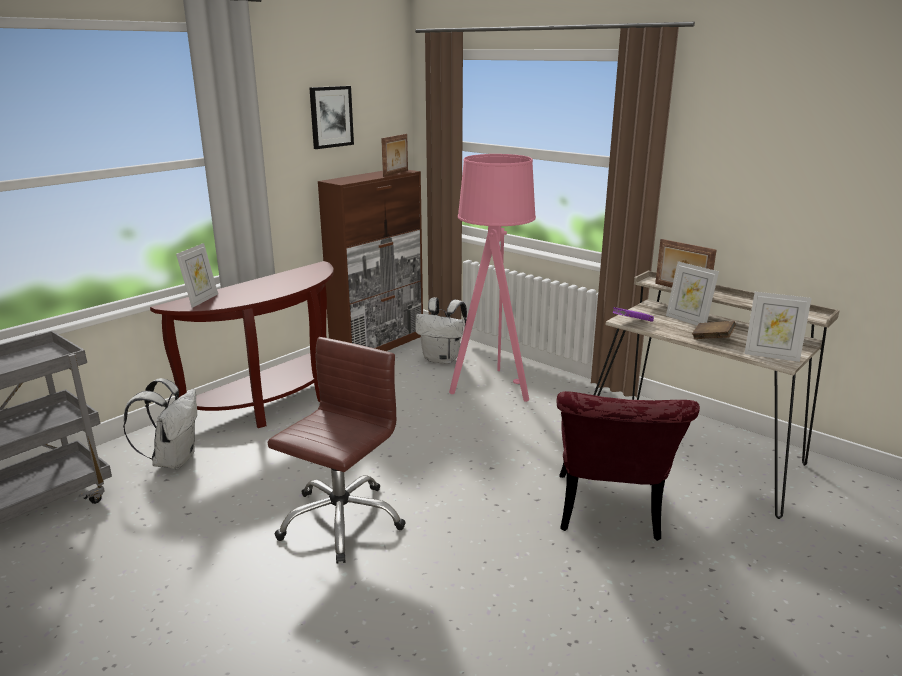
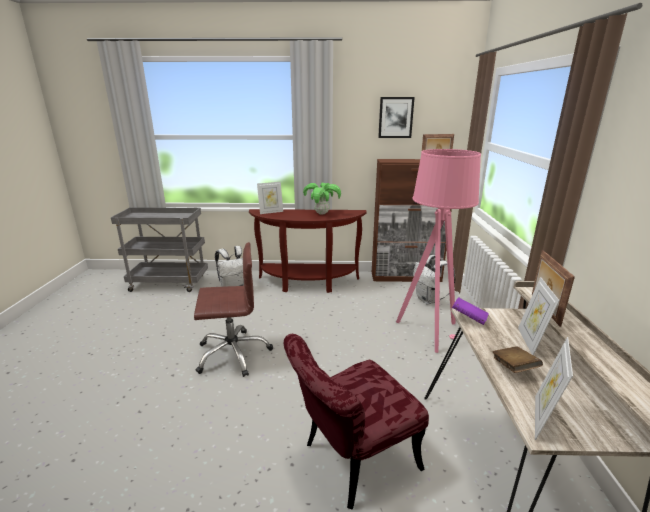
camera: 50 degrees right, 0 degrees up
picture frame [744,292,811,362] -> picture frame turned 45 degrees clockwise [535,337,573,440]
none -> potted plant [303,183,341,215]

